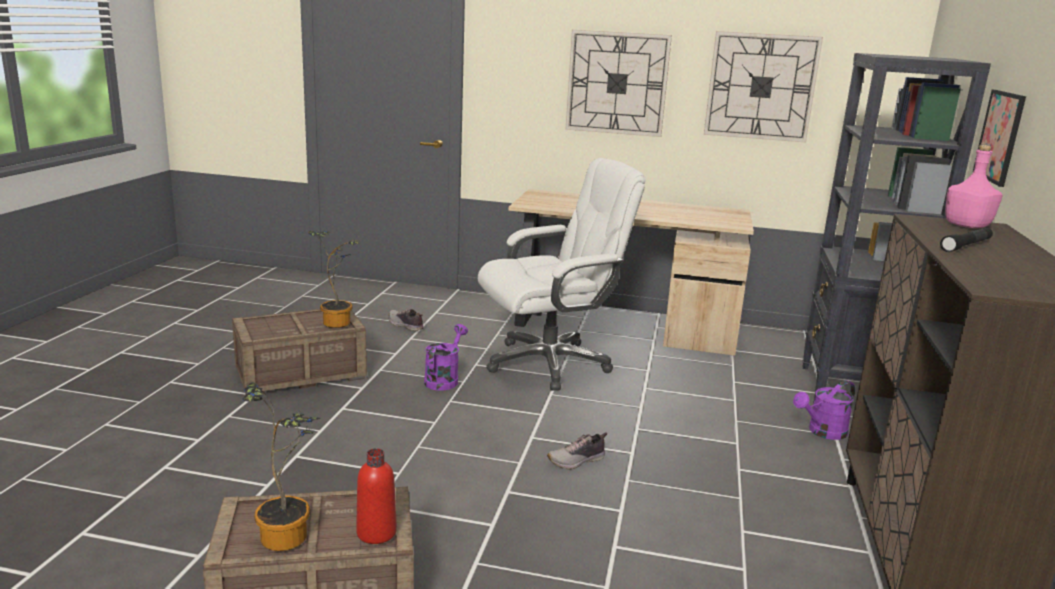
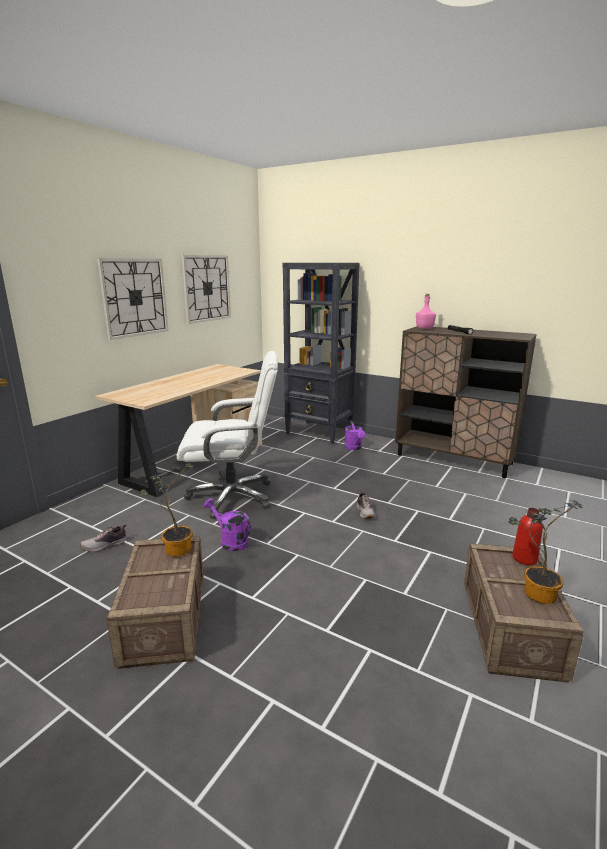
camera: 70 degrees left, 0 degrees up
white office chair [478,158,646,391] -> white office chair turned 90 degrees clockwise [177,351,278,519]
picture [973,90,1026,187] -> none

